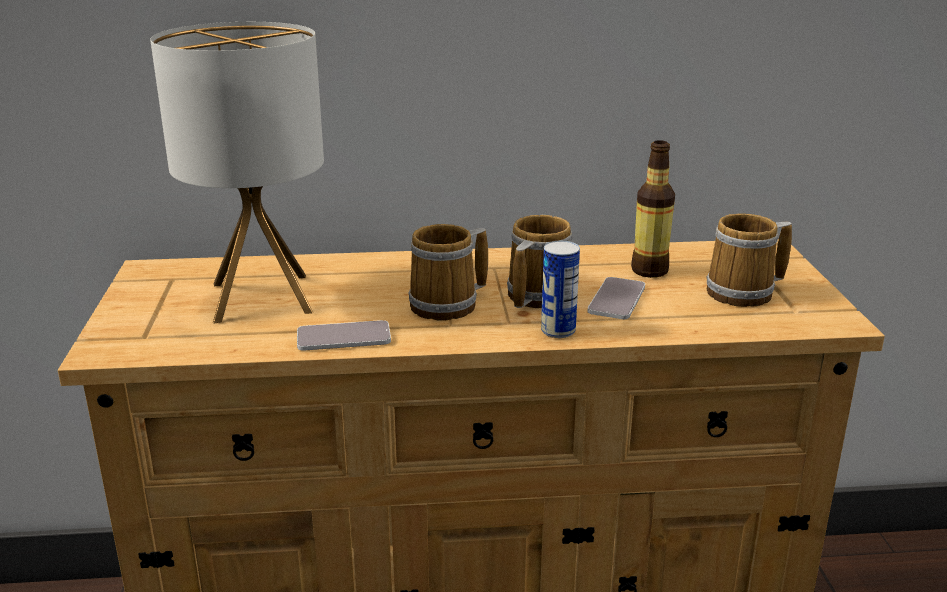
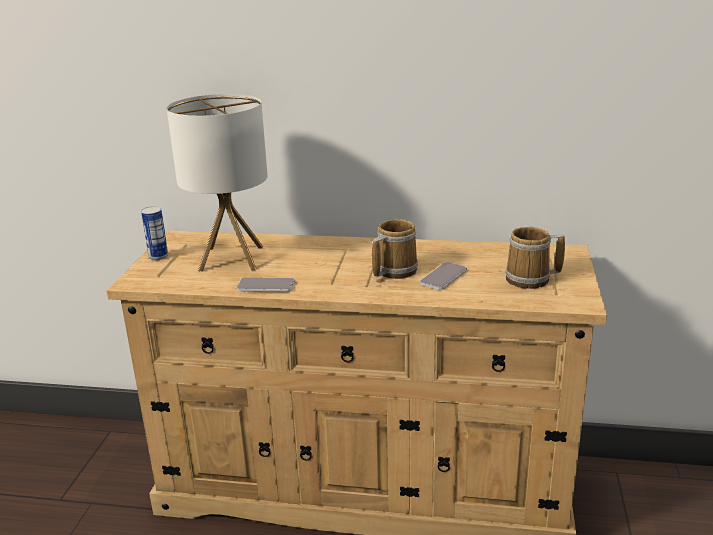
camera: 15 degrees right, 0 degrees up
mug [408,224,488,320] -> none
can [541,241,580,338] -> can moved to [141,206,168,260]
bottle [631,140,675,278] -> none

